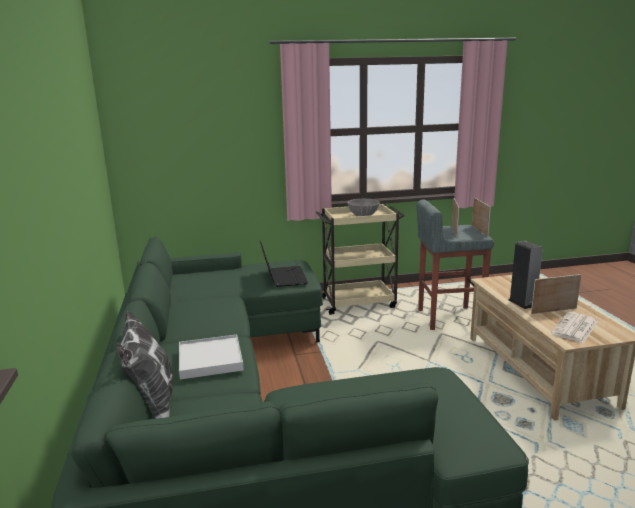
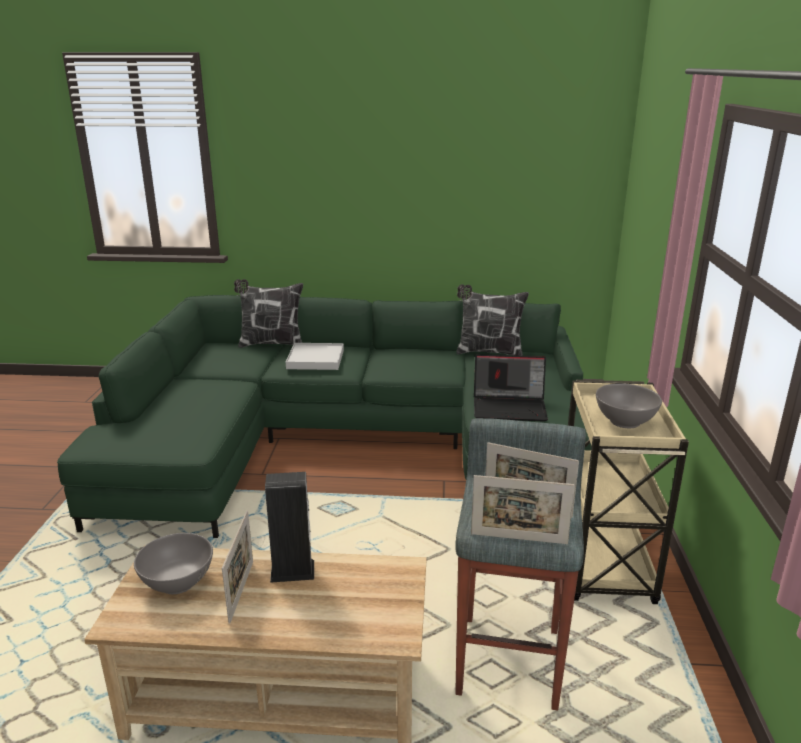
camera: 105 degrees right, 5 degrees up
newspaper [551,312,597,343] -> grey bowl [134,533,213,594]
none -> pillow [456,284,529,356]

